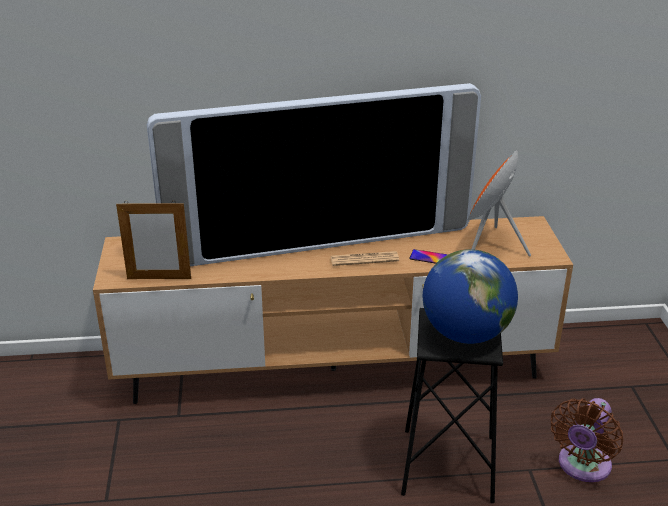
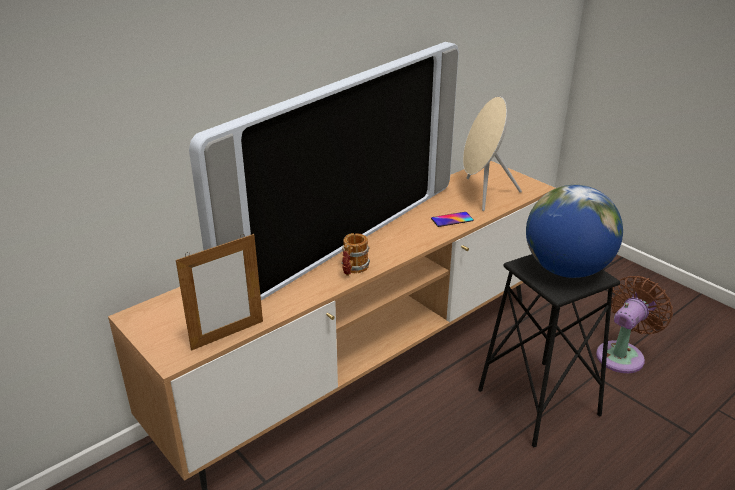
camera: 35 degrees left, 0 degrees up
newspaper [330,251,399,266] -> none
orange speaker [467,150,531,257] -> beige speaker [463,96,522,211]
brown fan [551,398,623,482] -> brown fan turned 135 degrees counterclockwise [596,276,673,373]
none -> mug [341,233,370,276]

